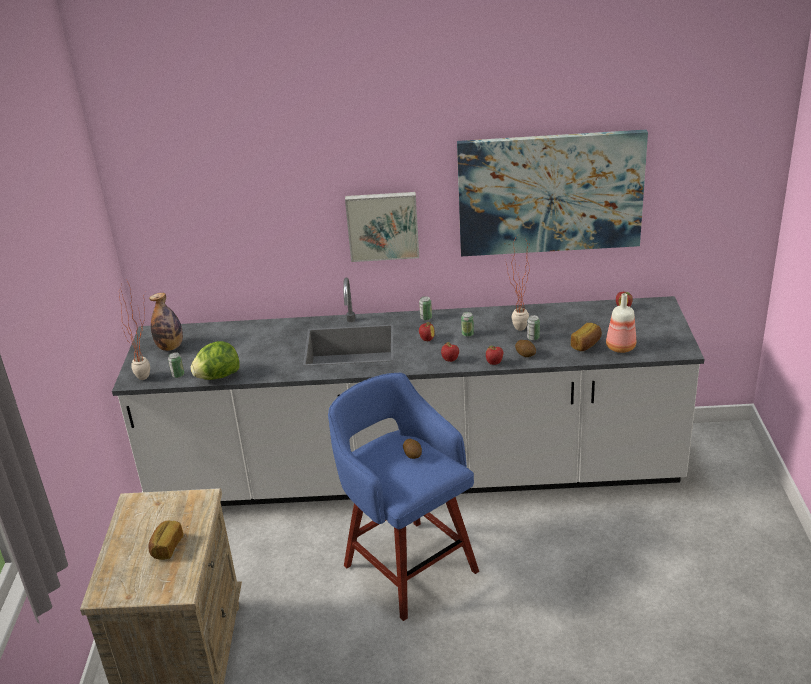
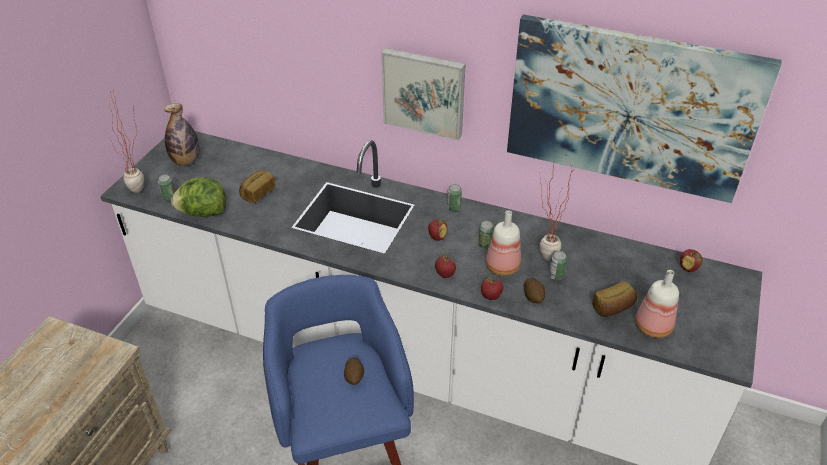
camera: 20 degrees right, 10 degrees up
bread [148,521,183,560] -> bread moved to [239,170,275,203]
none -> bottle [486,210,521,276]

